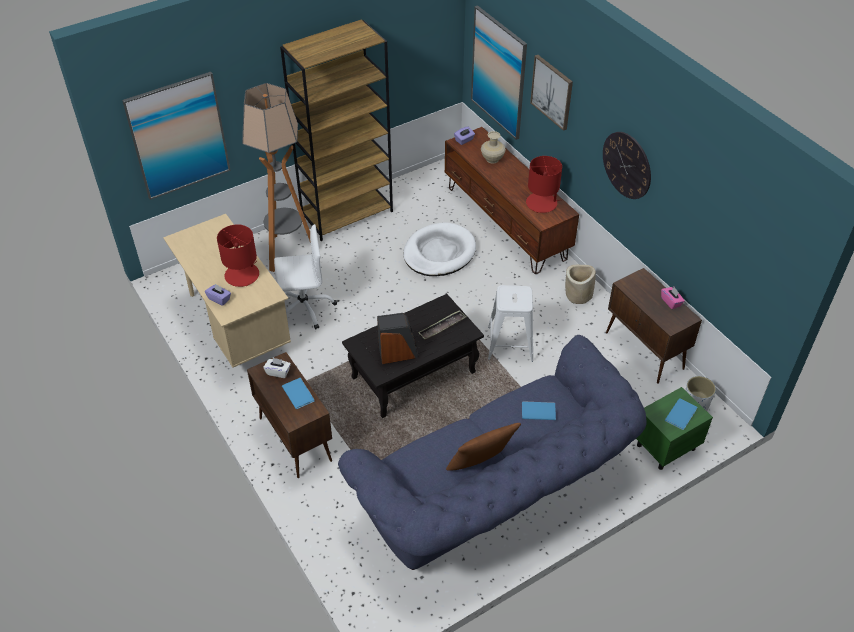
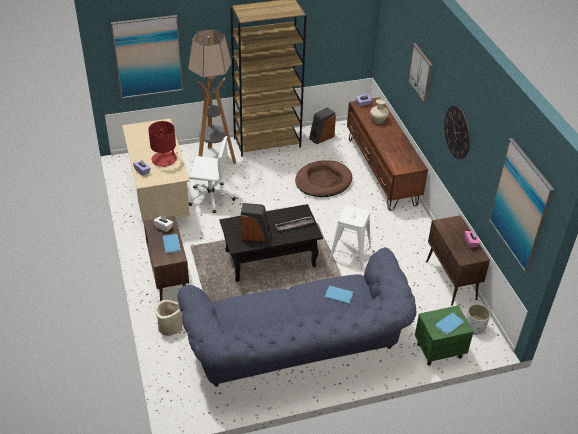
camera: 15 degrees right, 5 degrees down
white dog bed [403,222,476,276] -> brown dog bed [295,160,352,197]
brown pillow [446,423,521,471] -> none
picture [471,5,527,140] -> picture moved to [488,138,555,273]
red table lamp [526,156,562,213] -> none
beige planter [565,265,596,304] -> beige planter moved to [155,300,183,336]
none -> speaker [309,107,336,144]

